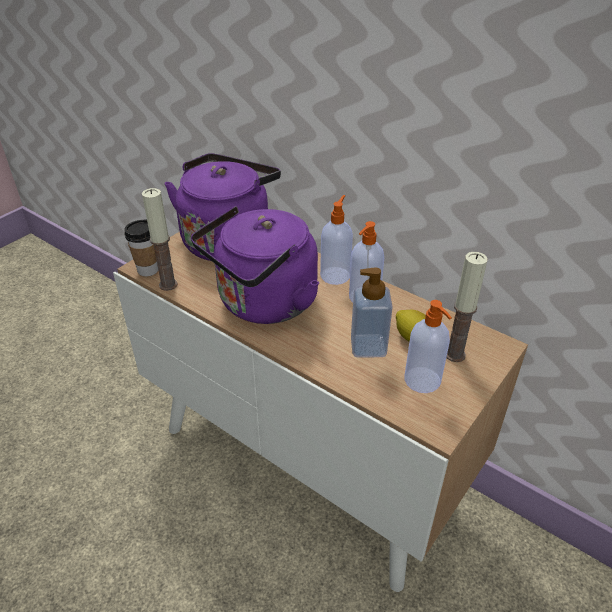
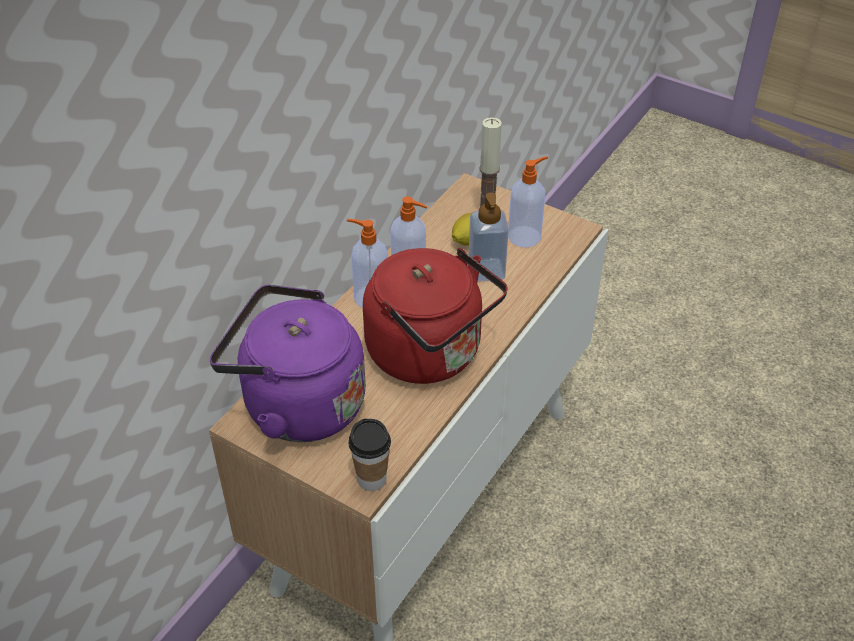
camera: 95 degrees left, 5 degrees up
candle [142,188,178,291] -> none
purple kettle [191,206,319,324] -> red kettle [363,248,508,384]

